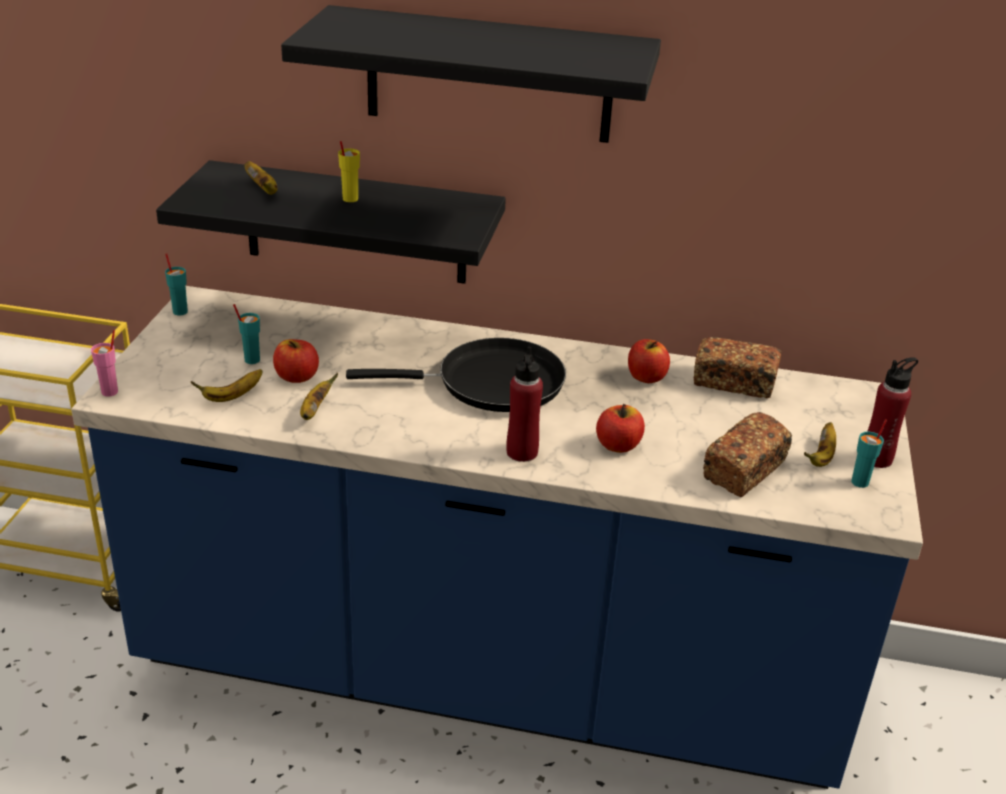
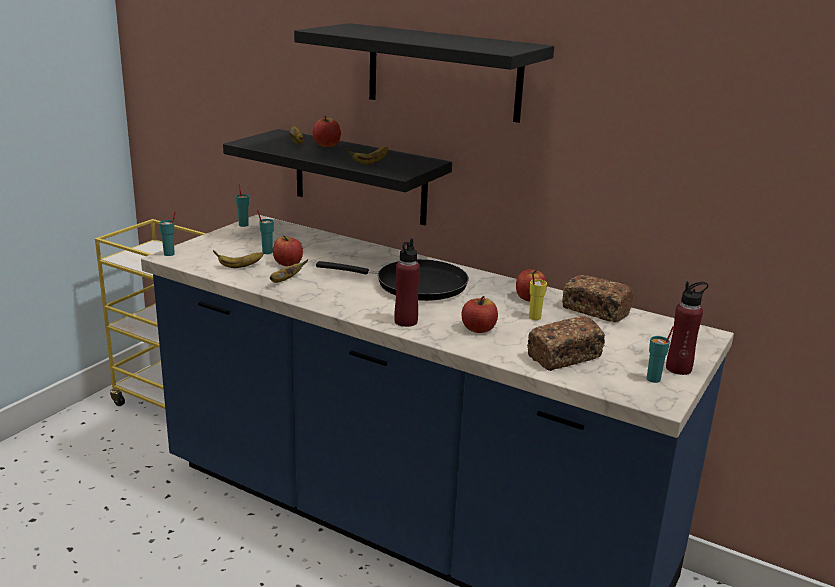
camera: 20 degrees right, 10 degrees down
pink cup [91,330,118,397] -> turquoise cup [159,211,176,256]
yellow cup [338,141,360,202] -> yellow cup moved to [529,273,547,320]
banana [804,422,836,467] -> banana moved to [346,146,388,165]
none -> apple [313,116,341,147]

